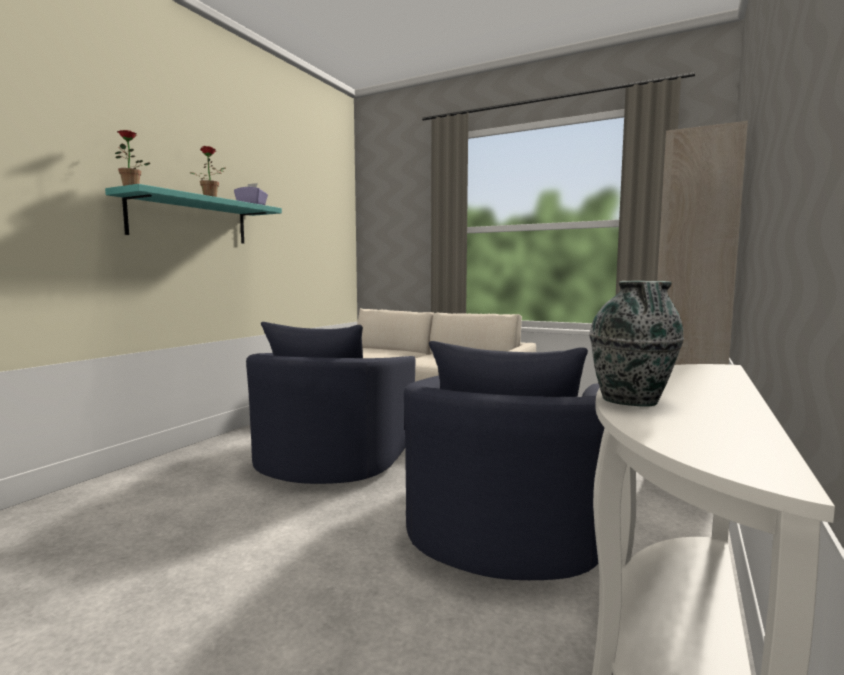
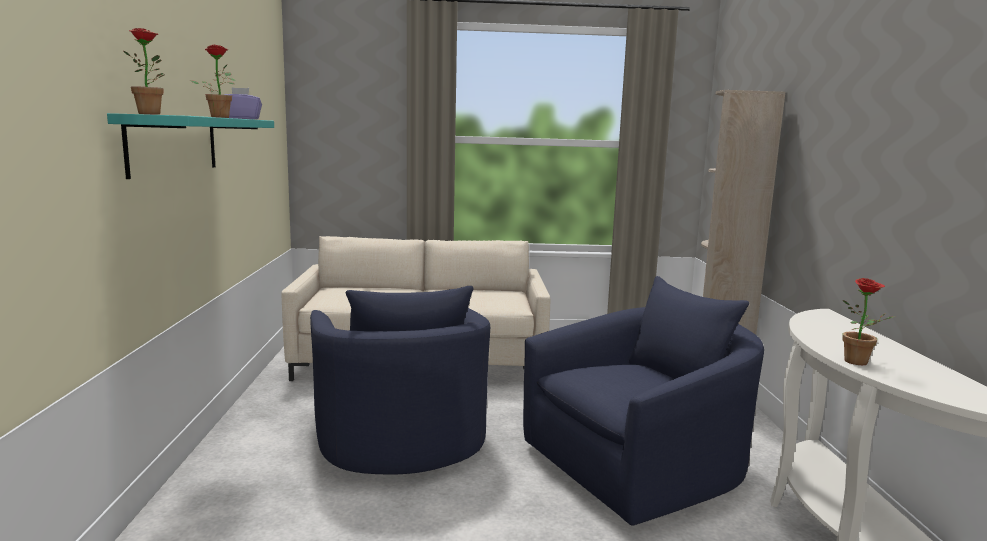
camera: 30 degrees left, 5 degrees up
blue armchair [404,341,604,580] -> blue armchair turned 105 degrees counterclockwise [523,276,764,526]
vase [589,281,684,407] -> potted plant [843,278,896,365]

